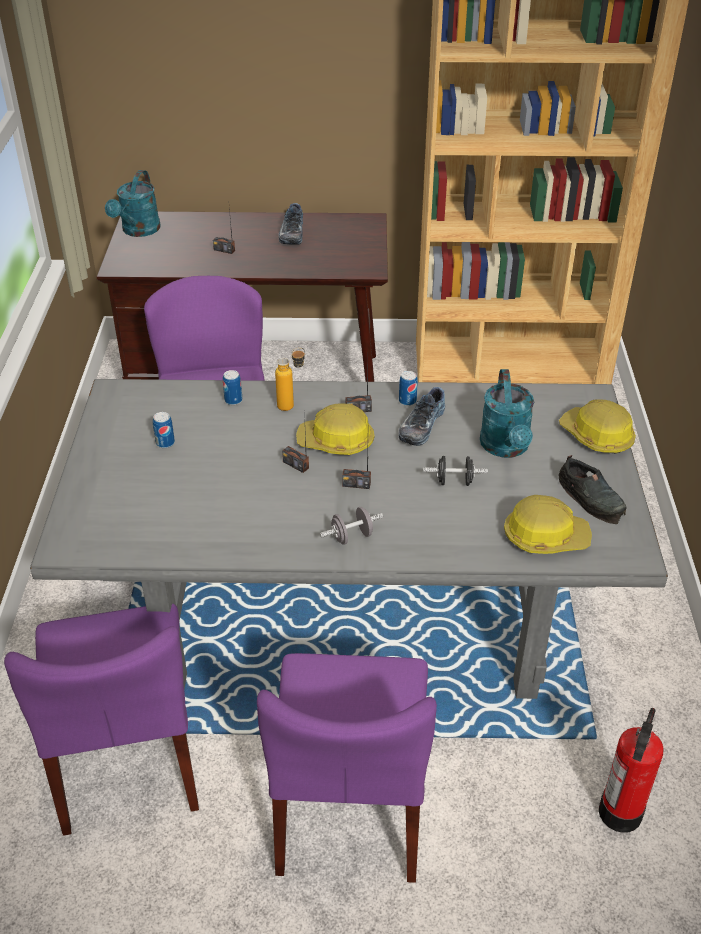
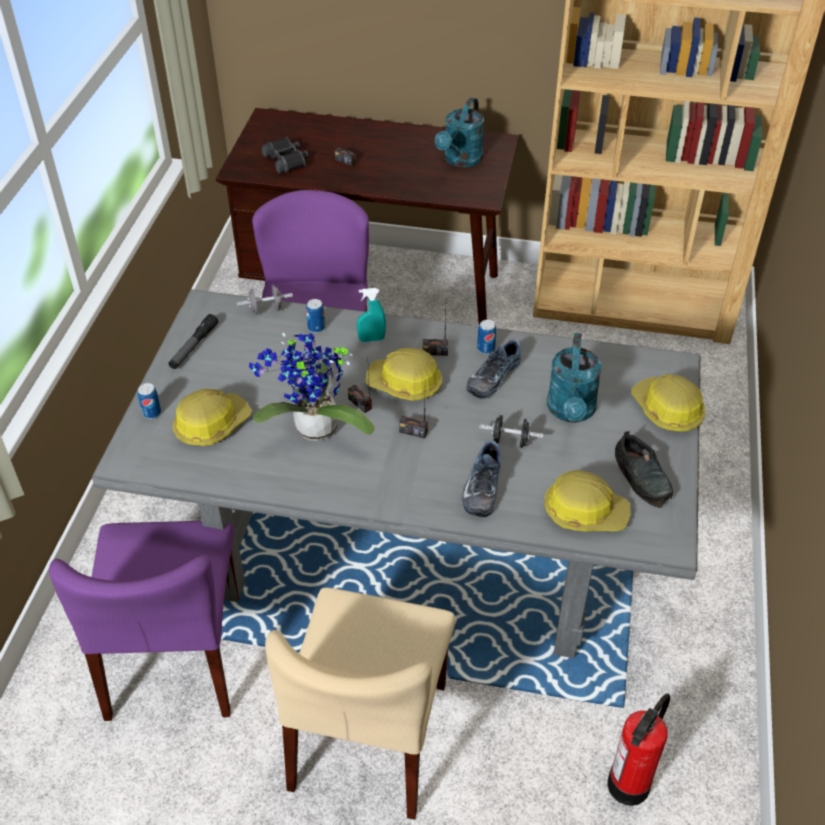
camera: 10 degrees right, 5 degrees up
turquoise watering can [105,170,160,237] -> turquoise watering can moved to [435,97,484,167]
can [153,412,175,448] -> can moved to [137,383,161,419]
purple chair [257,653,437,883] -> beige chair [265,587,456,820]
bottle [275,347,305,411] -> turquoise spray bottle [357,288,386,342]
shoe [279,203,303,245] -> shoe moved to [462,441,501,517]
grey dumbbell [320,507,383,545] -> grey dumbbell moved to [236,285,293,315]
none -> flashlight [169,314,218,369]
none -> hard hat [173,389,252,446]
none -> potted plant [249,333,375,441]
none -> black binoculars [261,137,308,174]

